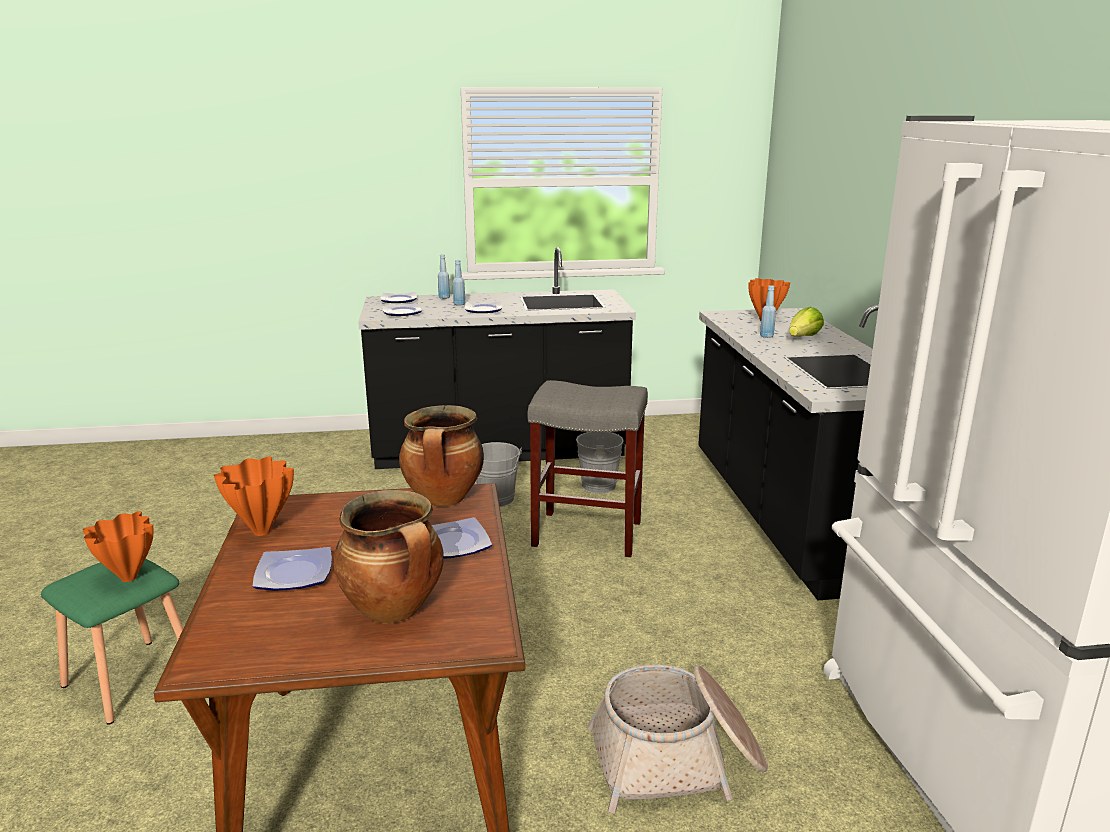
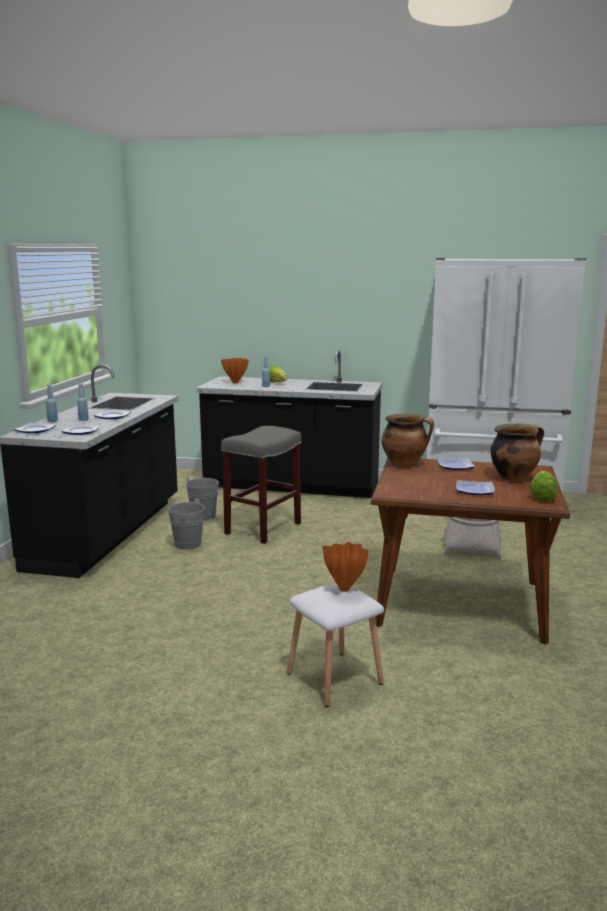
camera: 70 degrees left, 5 degrees down
green stool [41,558,183,725] -> white stool [287,583,384,707]
orange vase [214,456,294,536] -> none
none -> lettuce [530,471,558,501]

